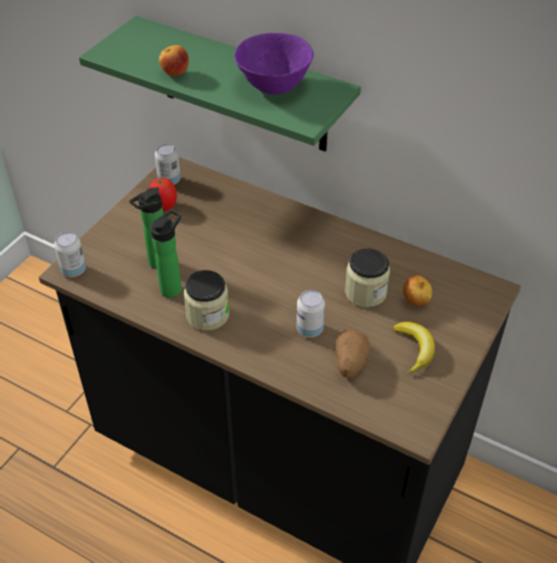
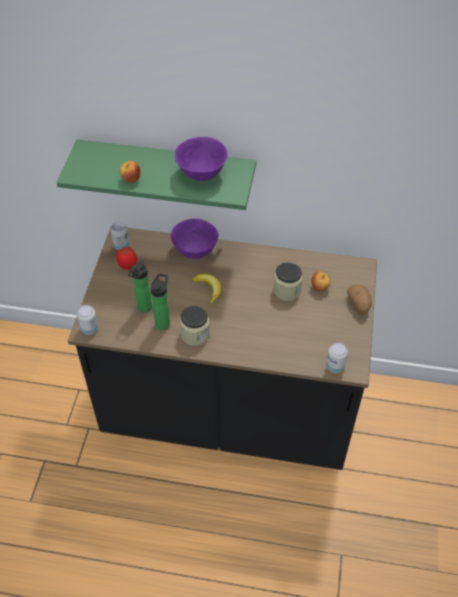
camera: 20 degrees left, 5 degrees up
can [297,290,325,337] -> can moved to [326,342,348,373]
potato [336,329,370,378] -> potato moved to [347,285,372,314]
banana [393,322,435,374] -> banana moved to [192,274,222,306]
none -> purple bowl [171,219,218,259]

